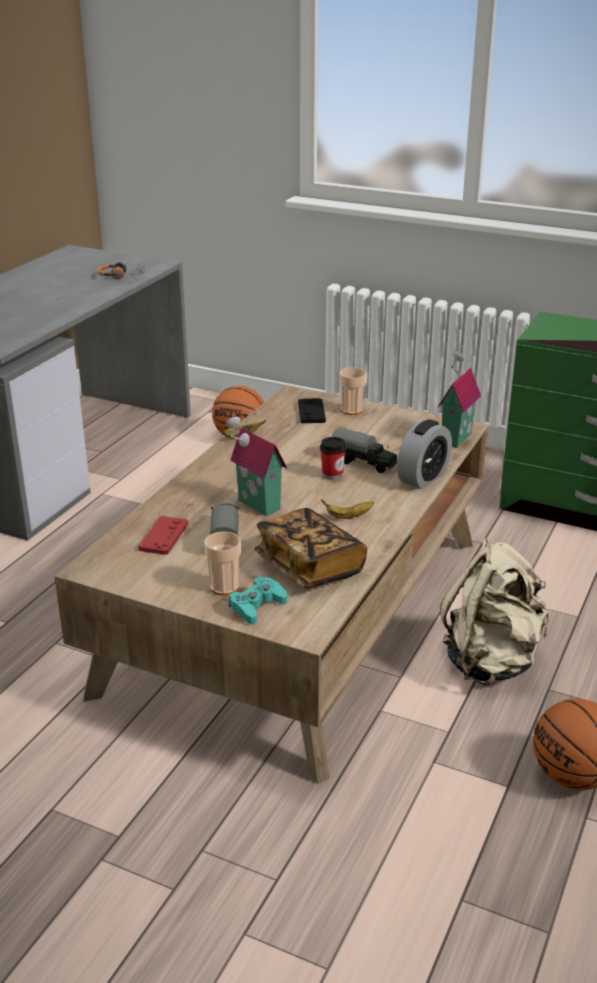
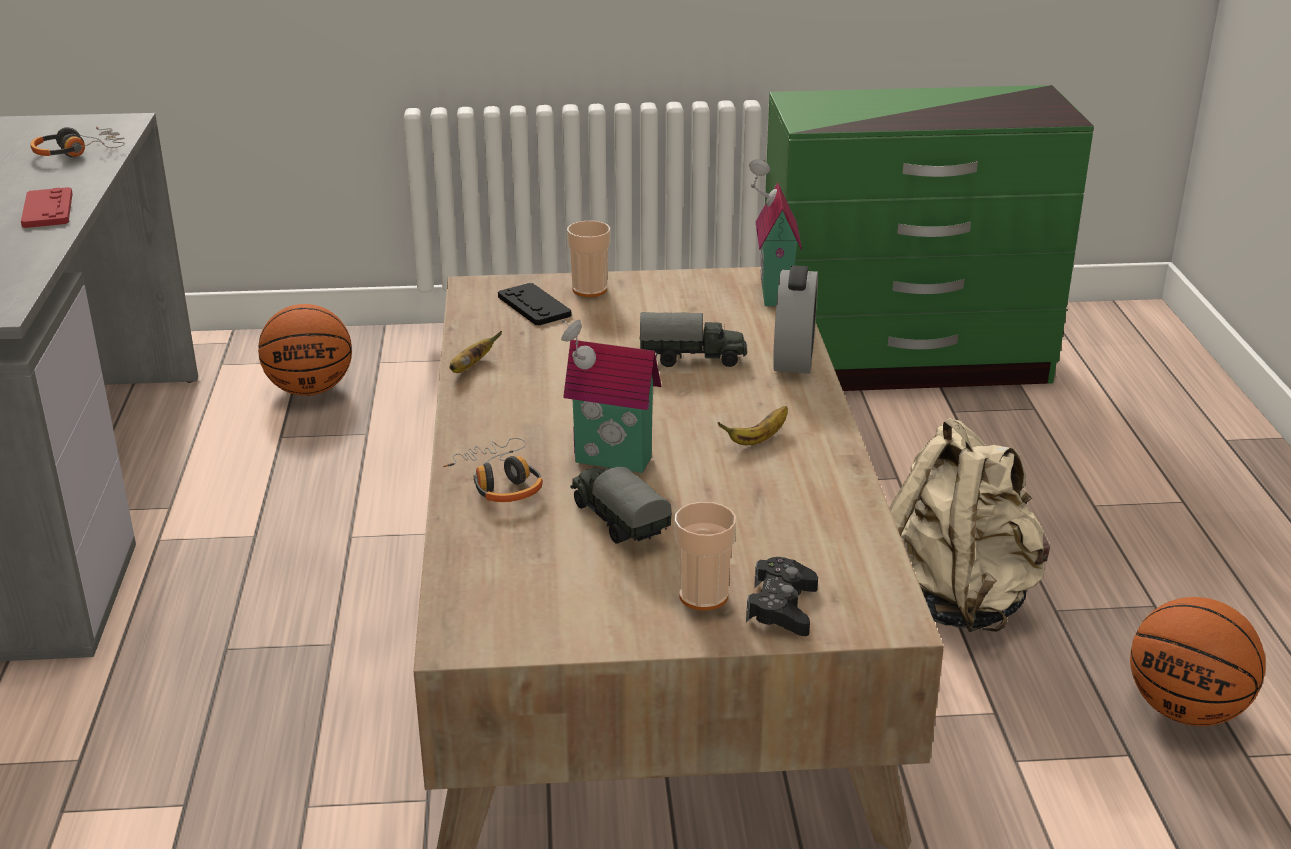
camera: 30 degrees left, 0 degrees up
red game controller [138,516,188,555] -> red game controller moved to [21,187,73,228]
turquoise game controller [229,577,287,625] -> black game controller [746,557,818,636]
book [255,508,367,589] -> none
cup [320,437,346,480] -> none
none -> headphones [443,438,543,502]

